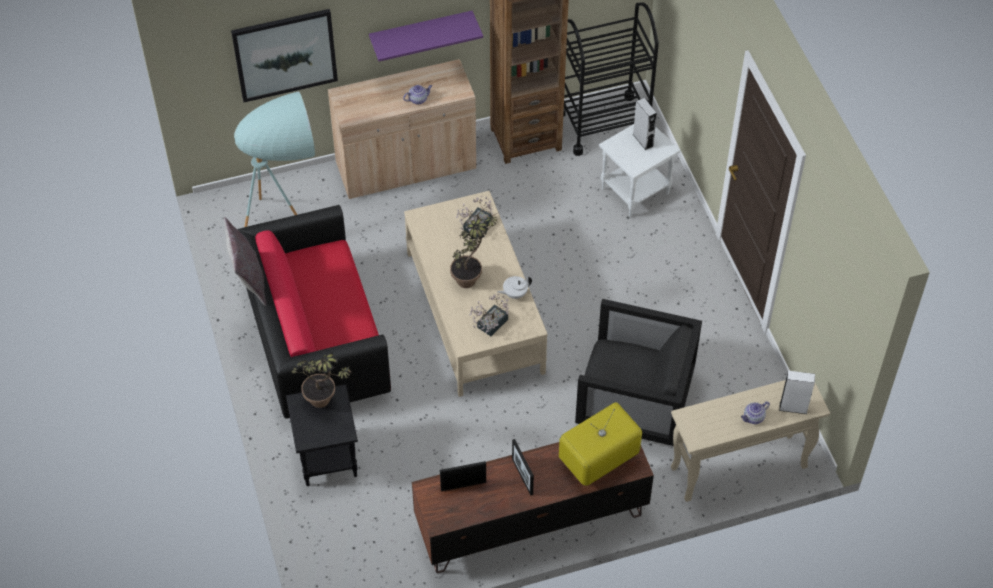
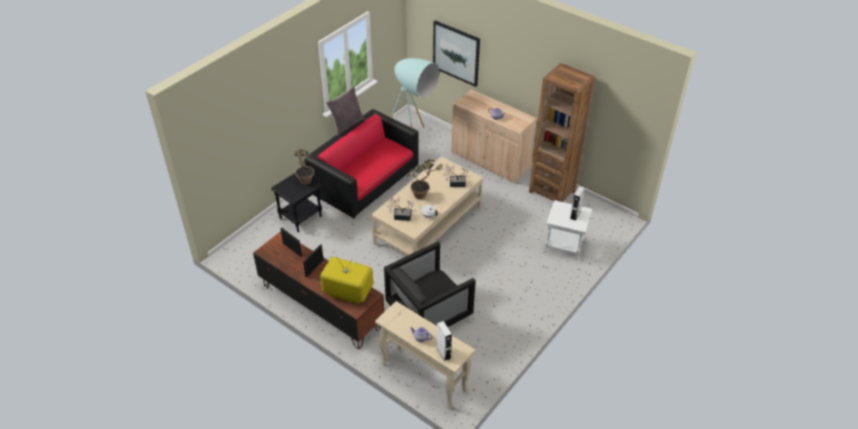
camera: 55 degrees right, 10 degrees down
purple shelf [369,11,483,62] -> none
black cart [563,2,659,156] -> none
black armchair [575,299,702,446] -> black armchair turned 75 degrees clockwise [384,241,476,327]

